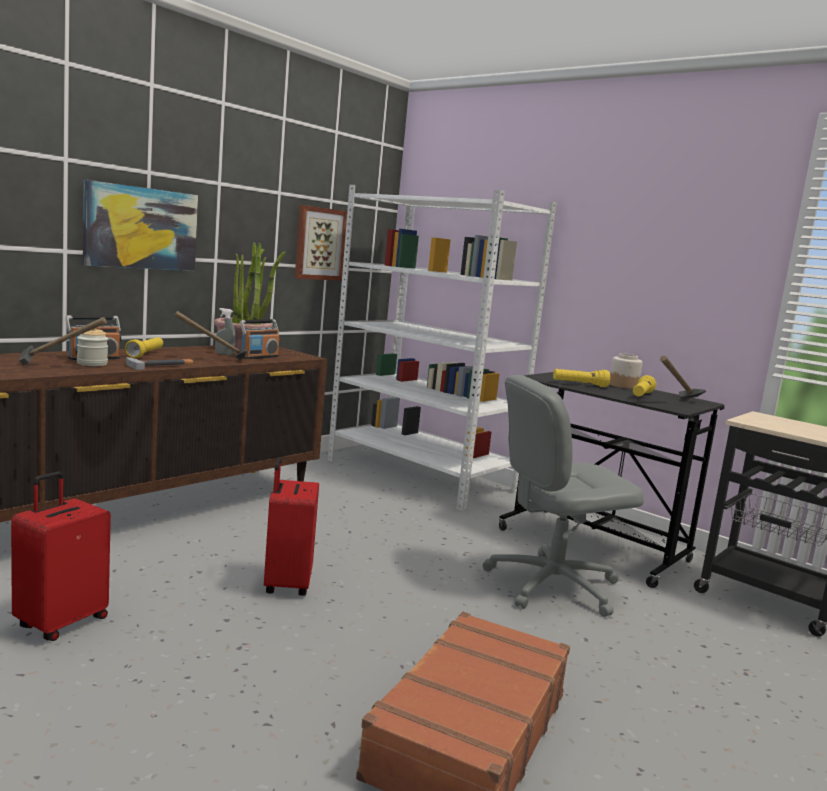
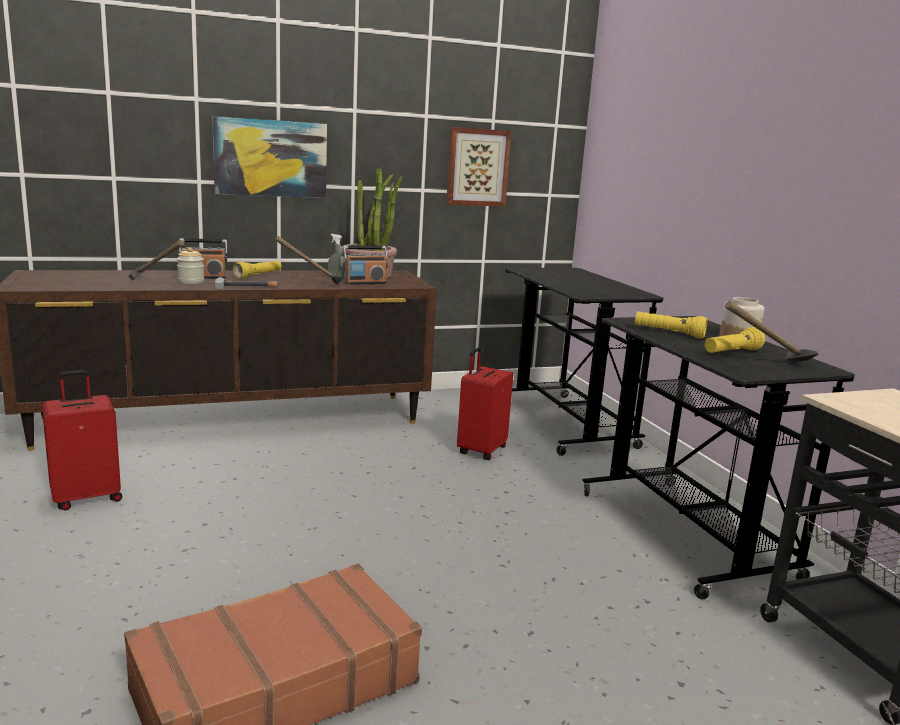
camera: 30 degrees right, 5 degrees up
red suitcase [264,457,319,596] -> red suitcase moved to [457,347,513,460]
white bookcase [328,185,557,511] -> black desk [505,268,663,456]
grey office chair [482,375,644,617] -> none

